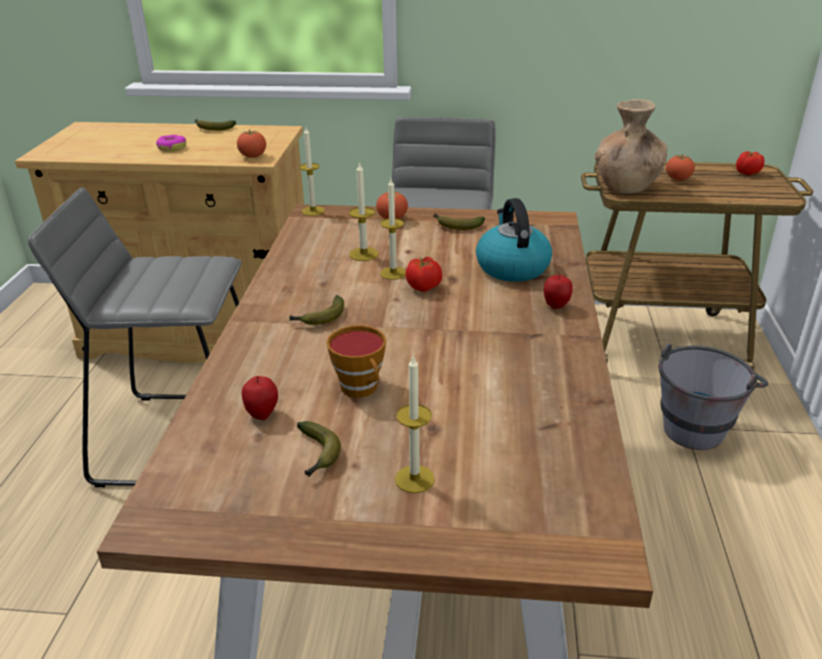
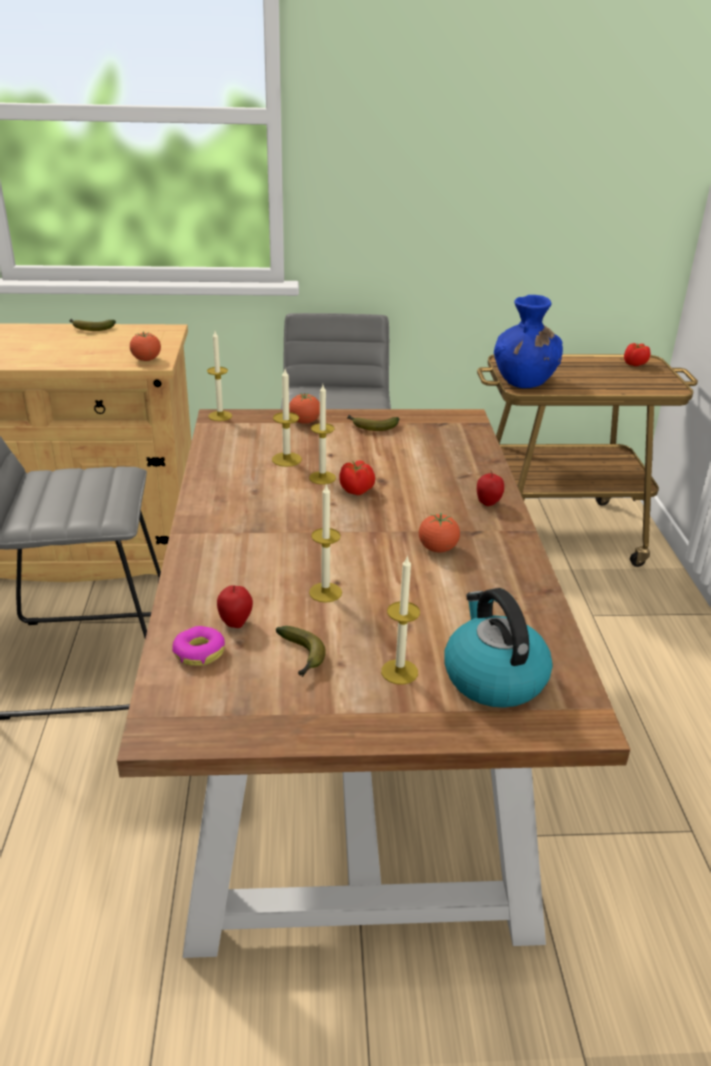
camera: 10 degrees left, 0 degrees up
donut [156,135,186,152] -> donut moved to [172,626,225,666]
banana [289,295,344,325] -> none
cup [326,325,386,398] -> candle [309,484,342,603]
kettle [476,198,552,282] -> kettle moved to [444,588,553,708]
brown vase [595,99,668,193] -> blue vase [494,295,563,388]
grey bucket [658,344,768,450] -> none
tomato [666,154,695,180] -> tomato moved to [419,513,460,553]

